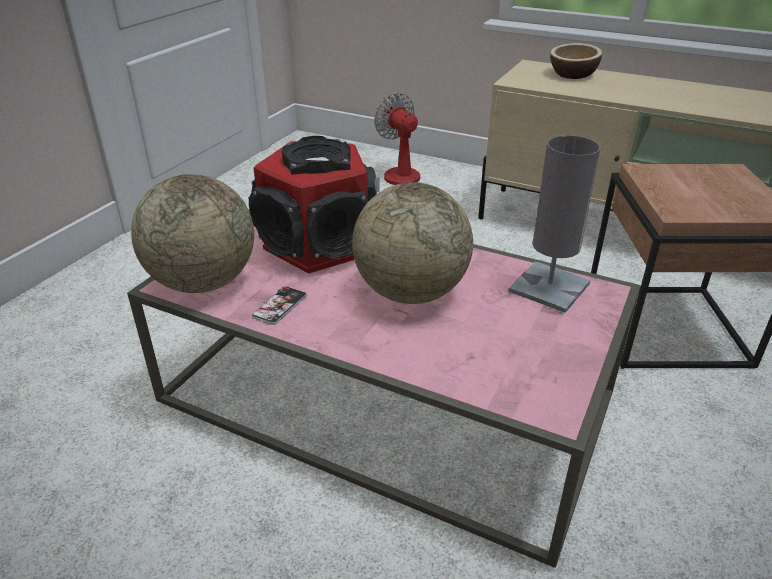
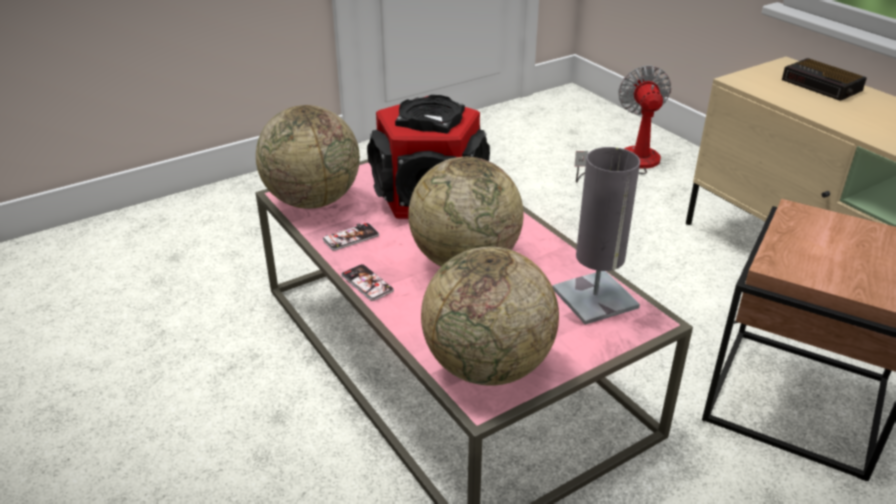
camera: 30 degrees right, 0 degrees up
bowl [550,43,602,79] -> alarm clock [782,58,867,101]
none -> phone [341,264,394,301]
none -> globe [421,247,559,386]

